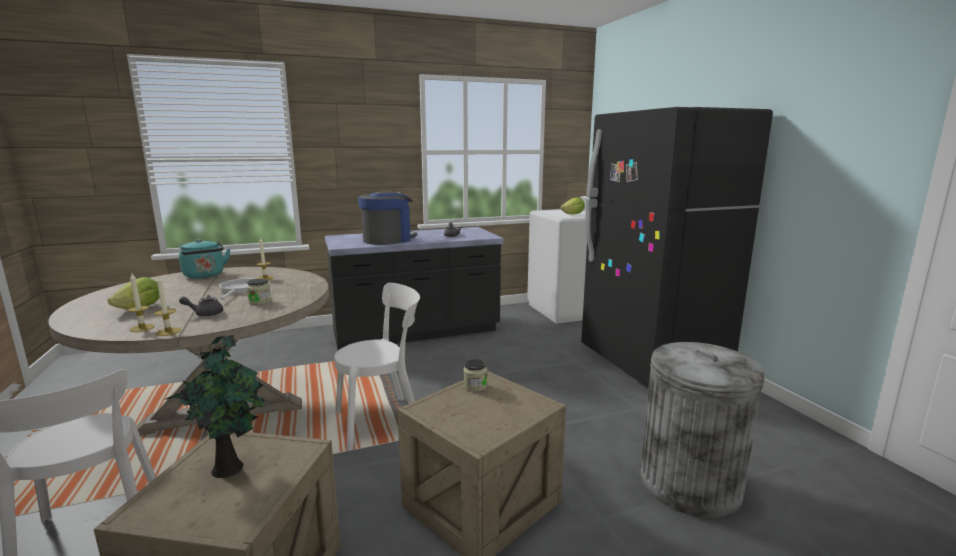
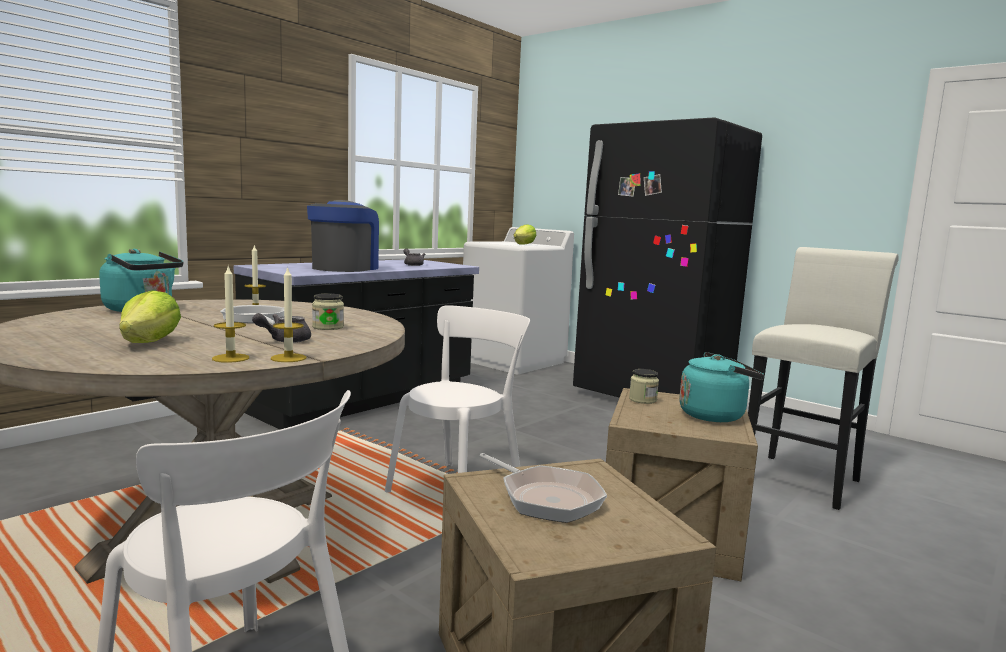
camera: 30 degrees left, 5 degrees down
potted plant [166,335,266,478] -> frying pan [480,453,607,523]
grey trash can [640,342,765,518] -> white stool [748,247,898,510]
none -> turquoise kettle [679,352,764,422]

